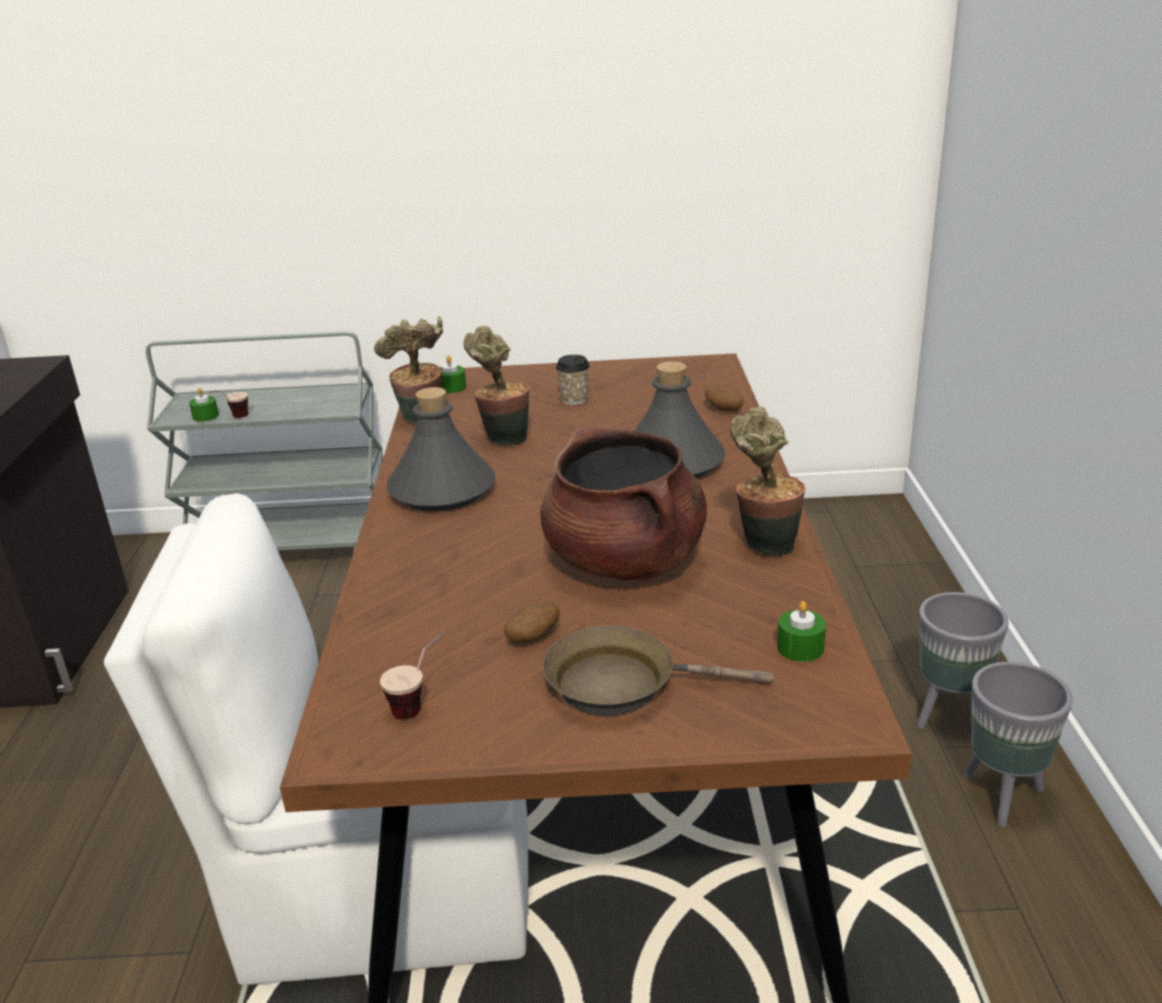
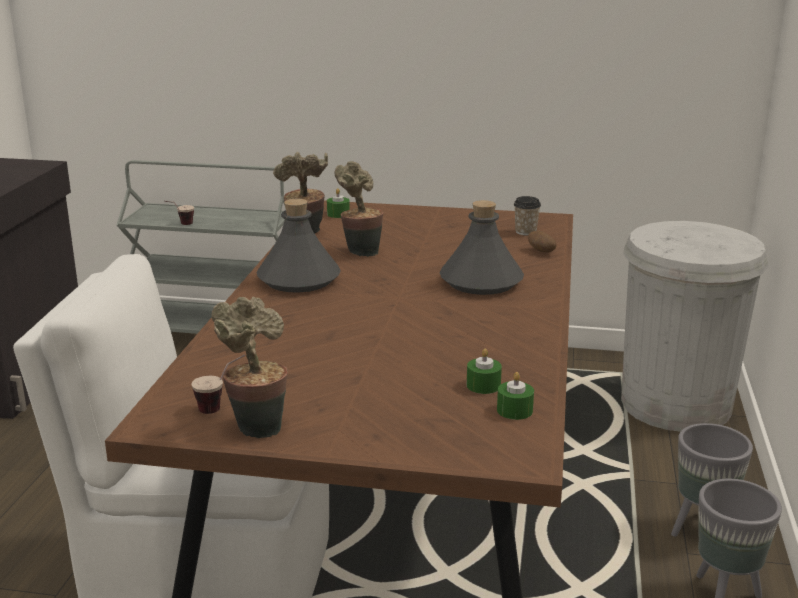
camera: 10 degrees right, 5 degrees down
green candle [189,388,219,422] -> green candle moved to [467,349,502,394]
potato [504,602,560,643] -> none
brown cooking pot [540,428,707,581] -> none
brown frying pan [543,626,774,716] -> none
cup [556,355,590,405] -> cup moved to [514,196,541,236]
potted plant [730,406,806,556] -> potted plant moved to [212,297,288,439]
none -> white trash can [621,221,768,432]

